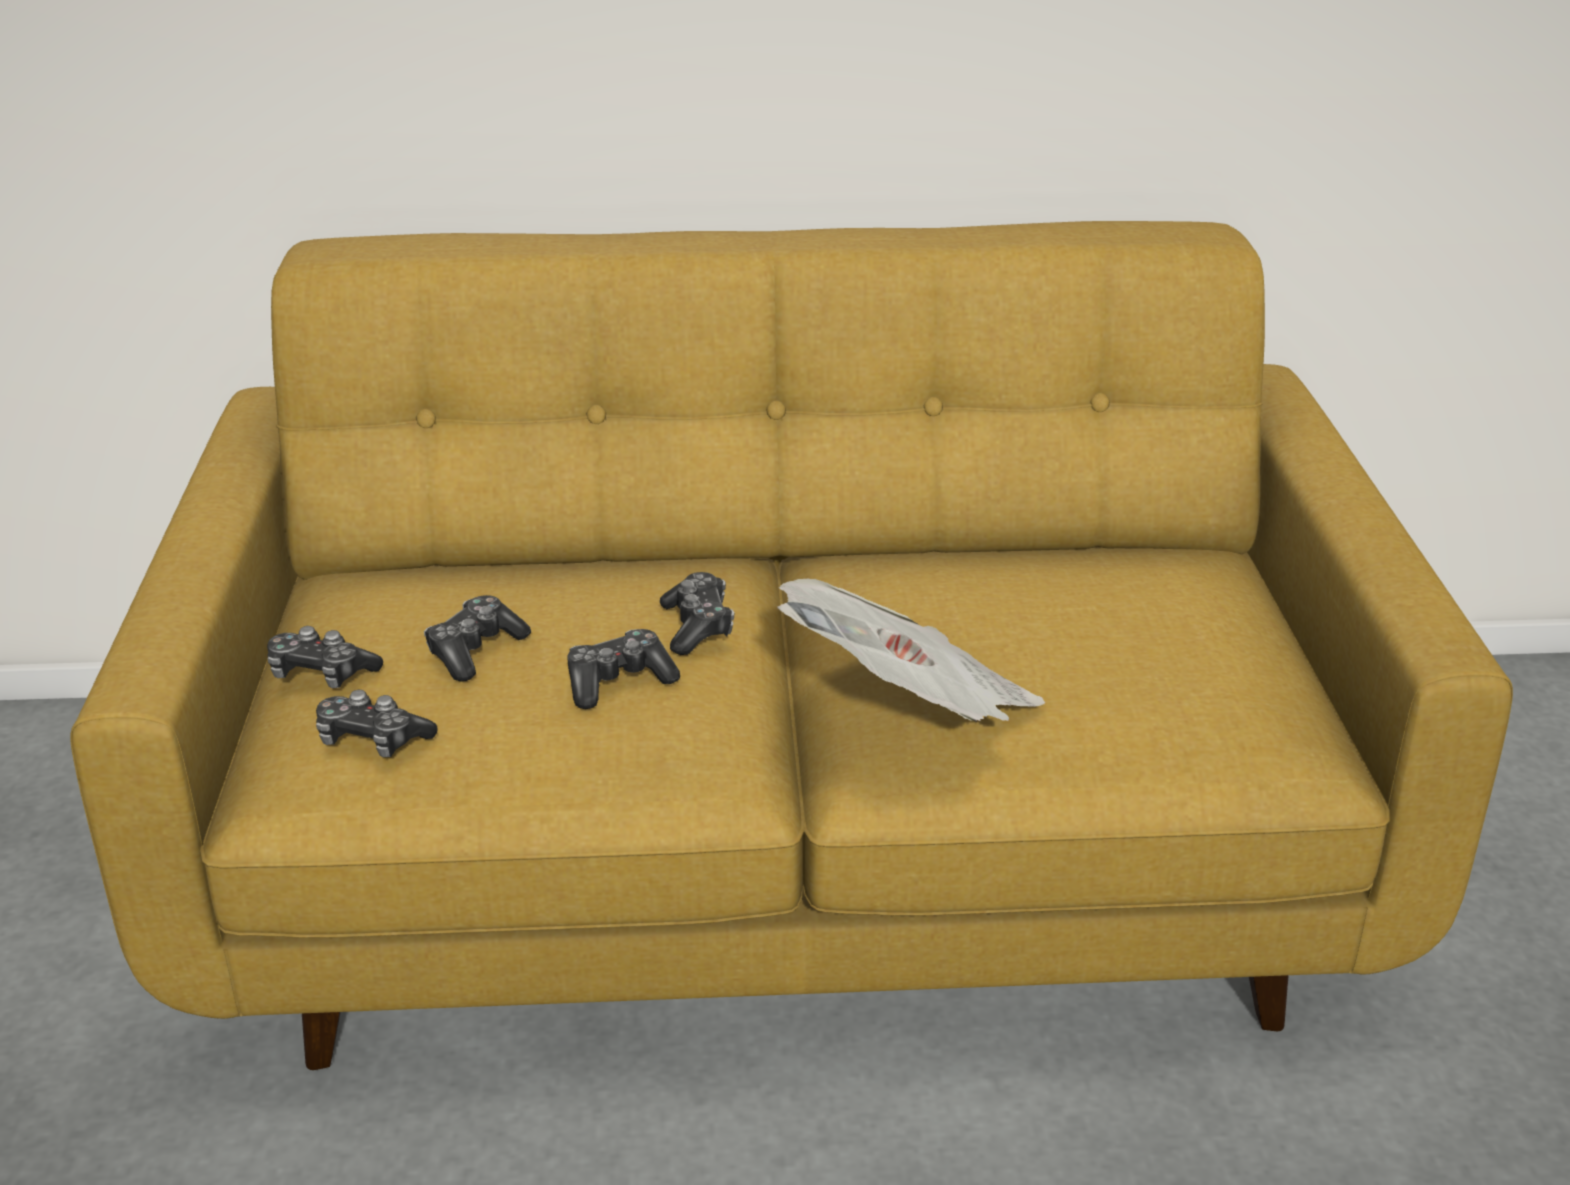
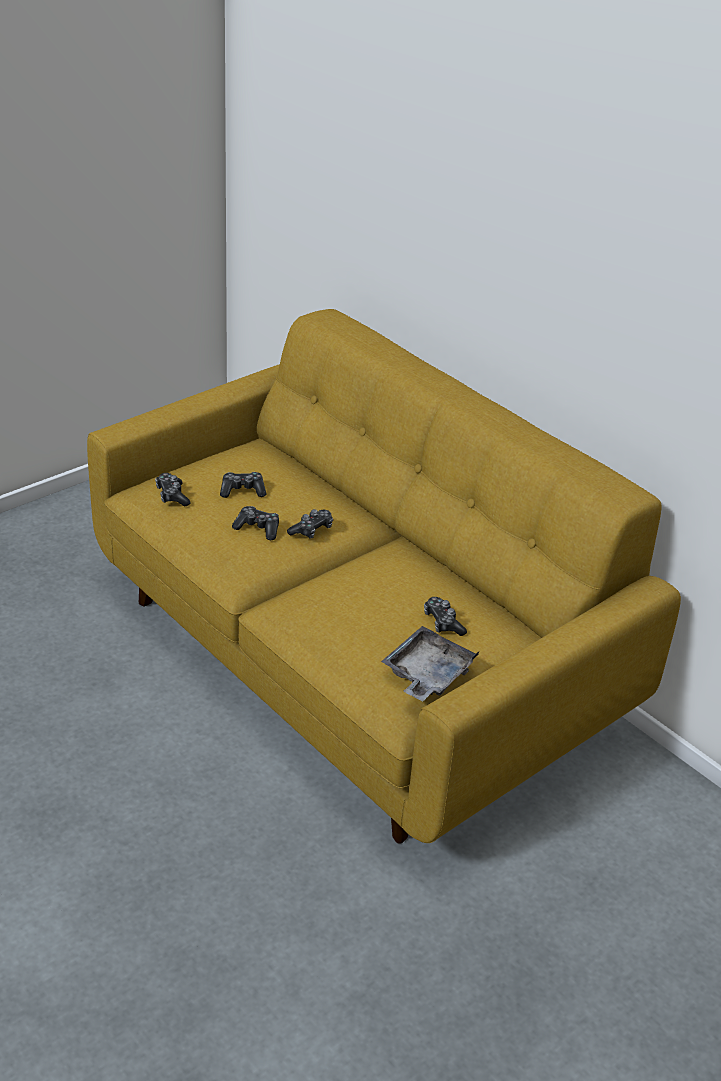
camera: 50 degrees right, 5 degrees up
game controller [267,626,383,688] -> game controller moved to [424,597,467,636]
newspaper [777,578,1045,722] -> none
none -> grey tray [381,626,479,701]

